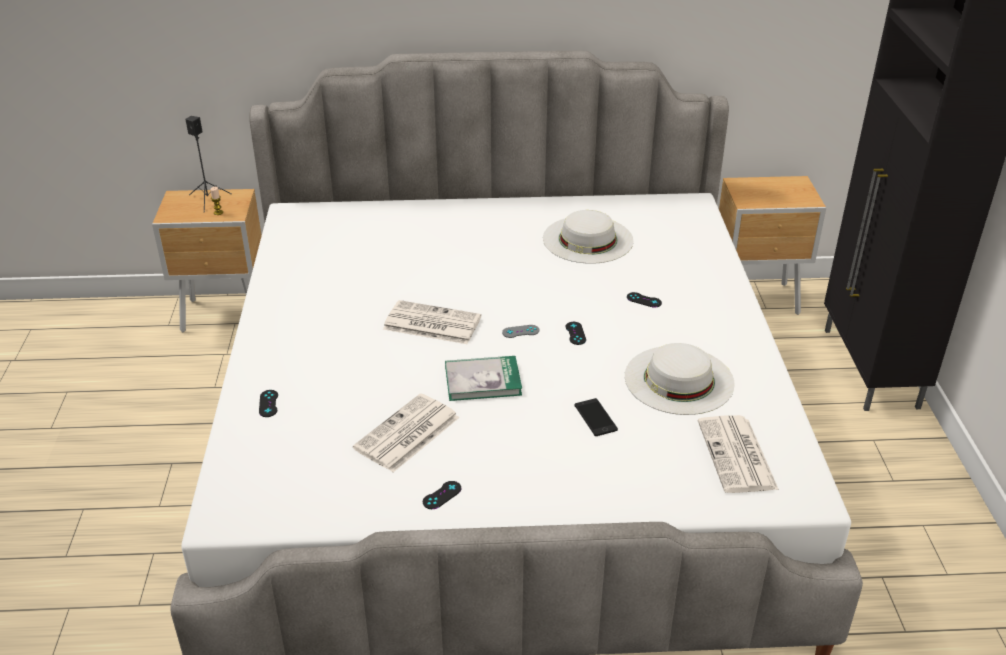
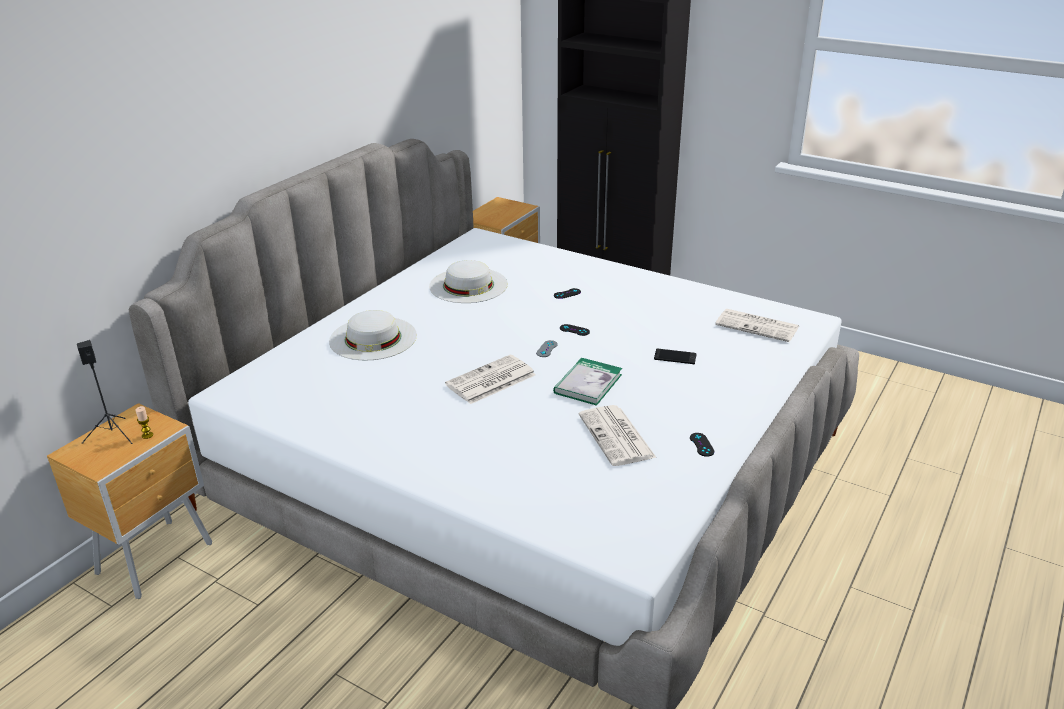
camera: 55 degrees left, 5 degrees down
black game controller [259,390,278,417] -> none
white hat [625,343,735,415] -> white hat moved to [329,310,417,360]

